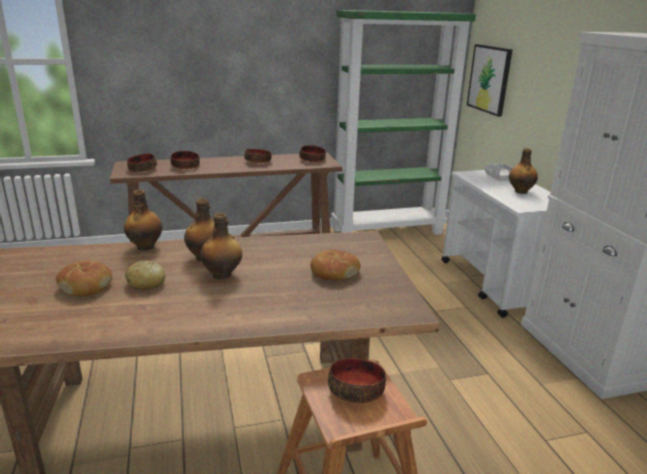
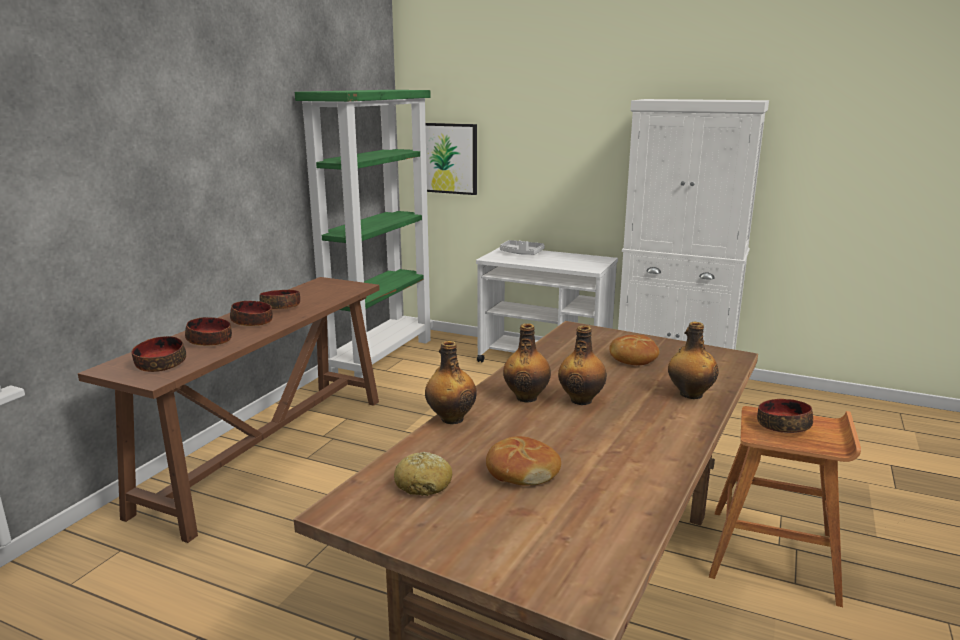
camera: 50 degrees left, 5 degrees down
bread [125,261,165,290] -> bread moved to [394,452,452,496]
bowl [299,145,326,162] -> bowl moved to [230,301,273,326]
bottle [509,148,538,194] -> bottle moved to [668,322,719,399]

